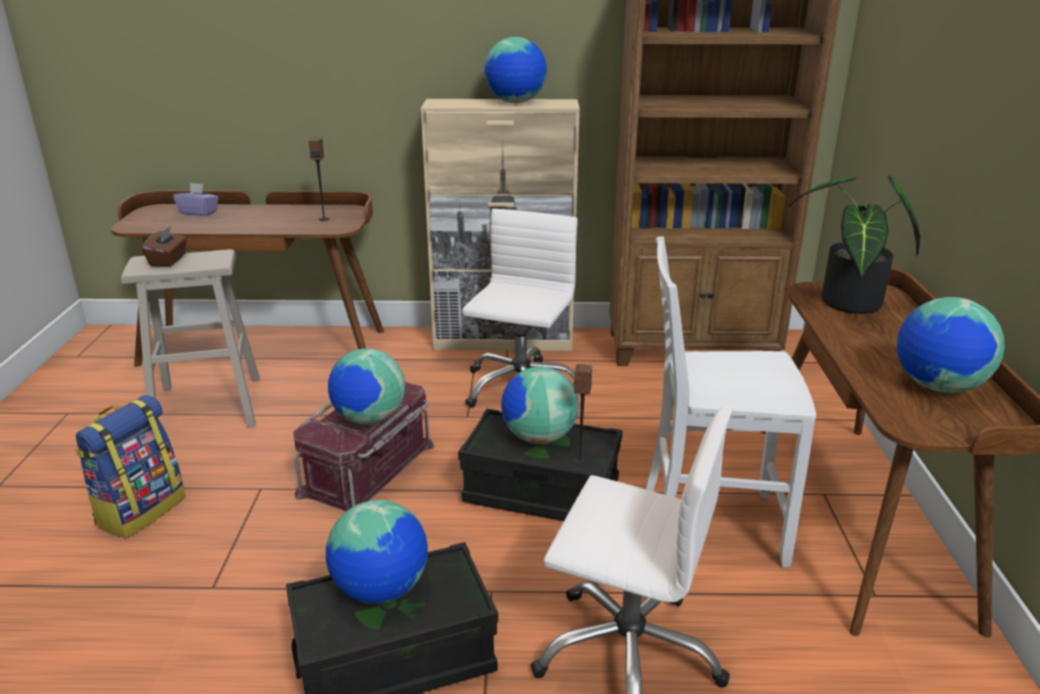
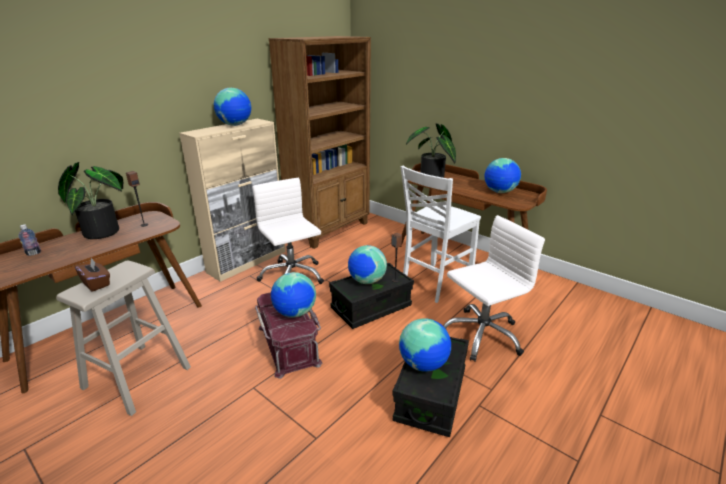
camera: 50 degrees left, 0 degrees up
backpack [75,395,185,539] -> none
purple tissue box [173,183,219,216] -> bottle [18,224,41,256]
none -> potted plant [58,162,123,239]

